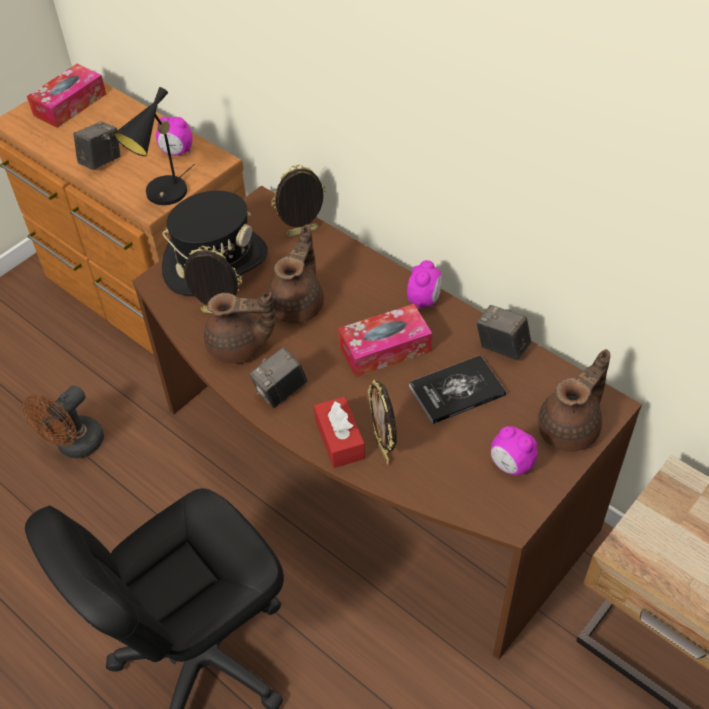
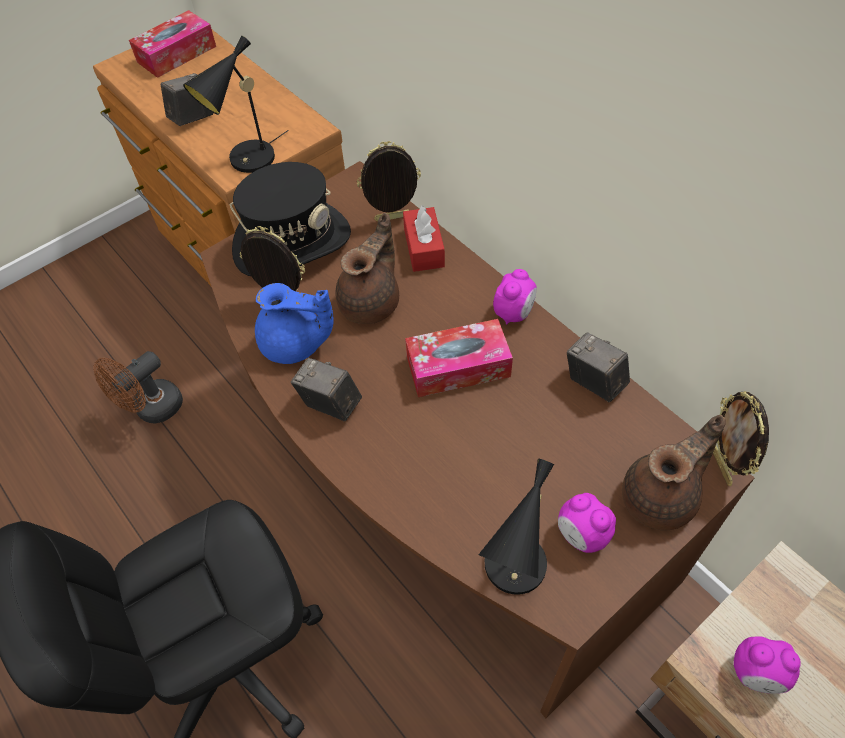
camera: 10 degrees right, 5 degrees up
alarm clock [156,117,193,155] -> alarm clock moved to [734,636,801,694]
brown teapot [204,292,275,364] -> blue teapot [255,283,334,364]
camera [250,347,307,408] -> camera turned 60 degrees clockwise [291,358,362,421]
red tissue box [314,396,365,468] -> red tissue box moved to [403,205,445,272]
picture frame [368,380,397,464] -> picture frame moved to [713,391,769,487]
book [409,355,506,424] -> none
none -> black table lamp [478,459,554,594]

